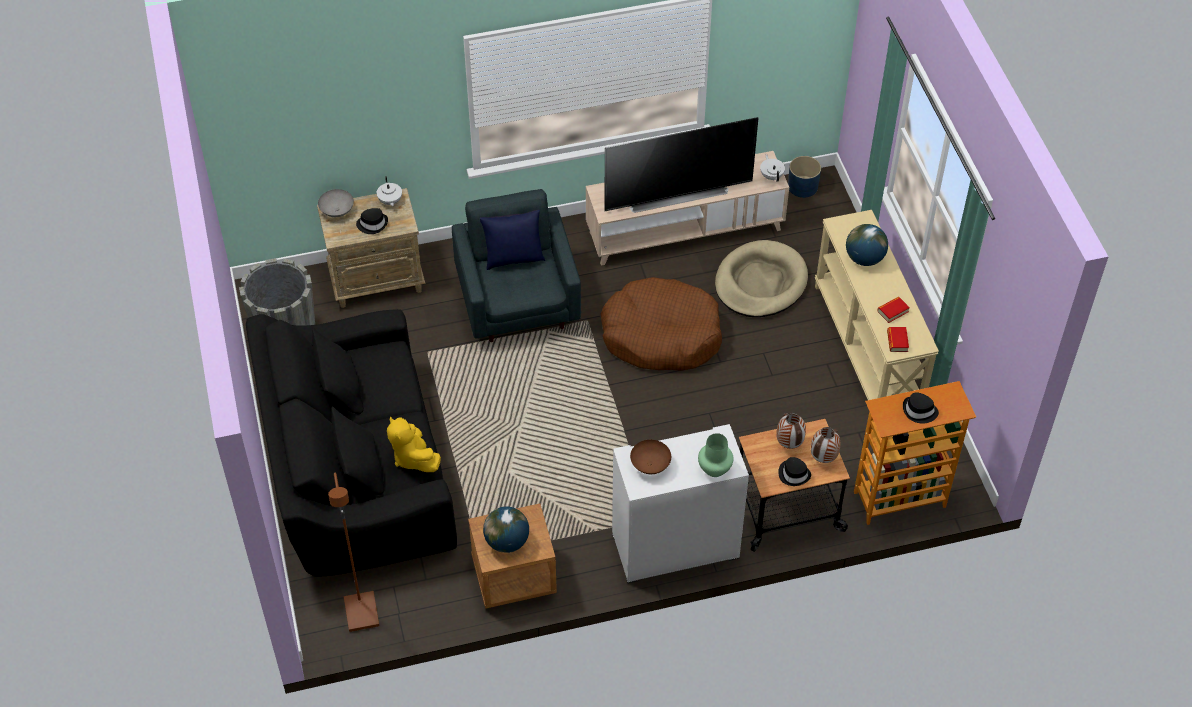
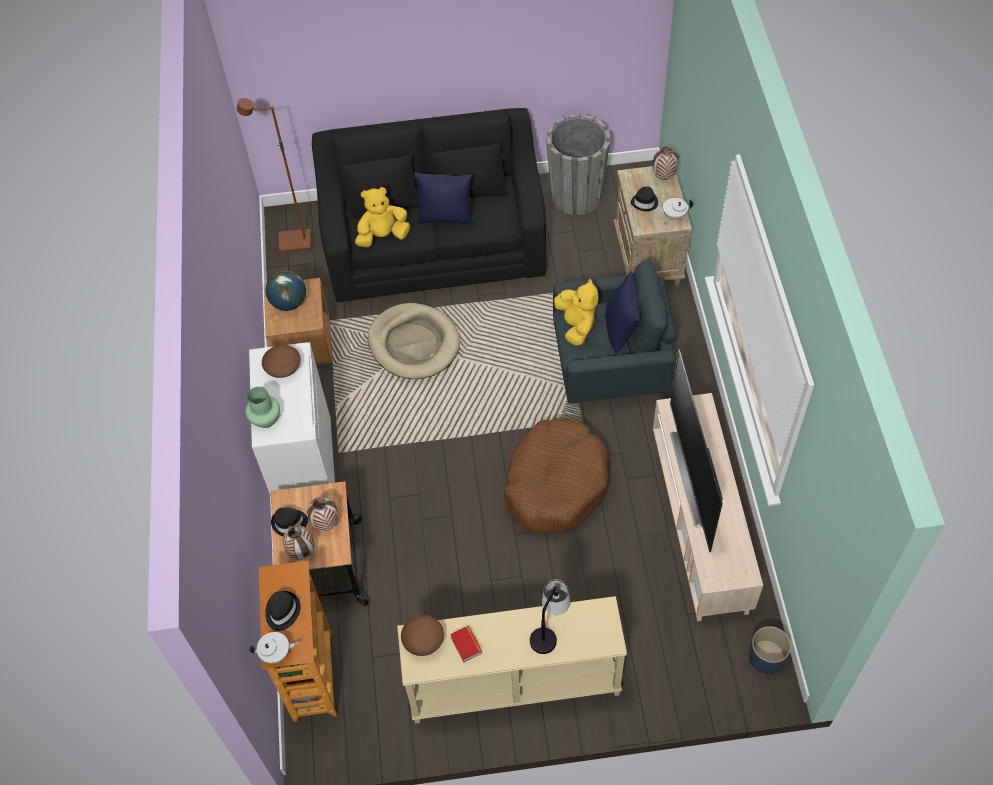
camera: 100 degrees right, 5 degrees up
grey bowl [318,189,354,217] -> vase [653,146,679,180]
beige dog bed [715,240,808,317] -> beige dog bed moved to [368,303,460,379]
white teapot [760,154,785,182] -> white teapot moved to [250,632,298,664]
globe [846,224,888,266] -> table lamp [530,579,570,654]
book [887,327,909,352] -> brown bowl [401,615,444,656]
none -> blue pillow [414,173,474,225]
none -> yellow plush toy [554,279,599,346]

